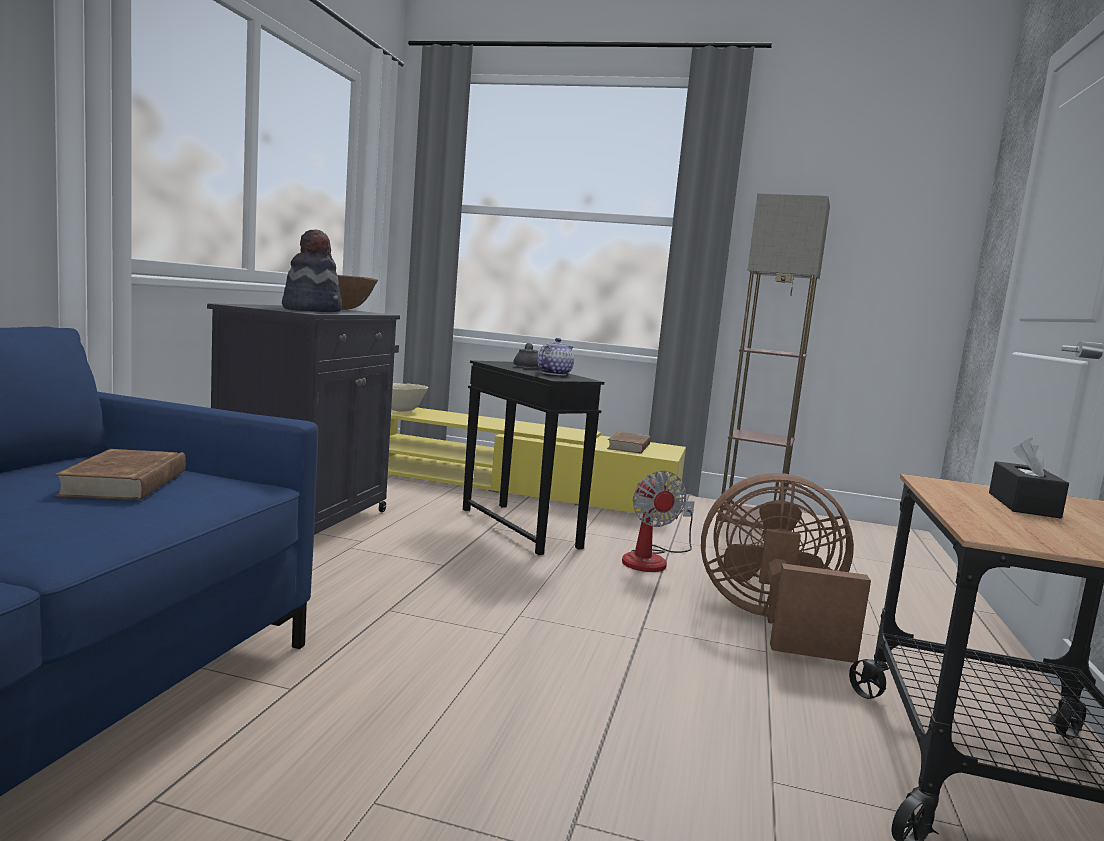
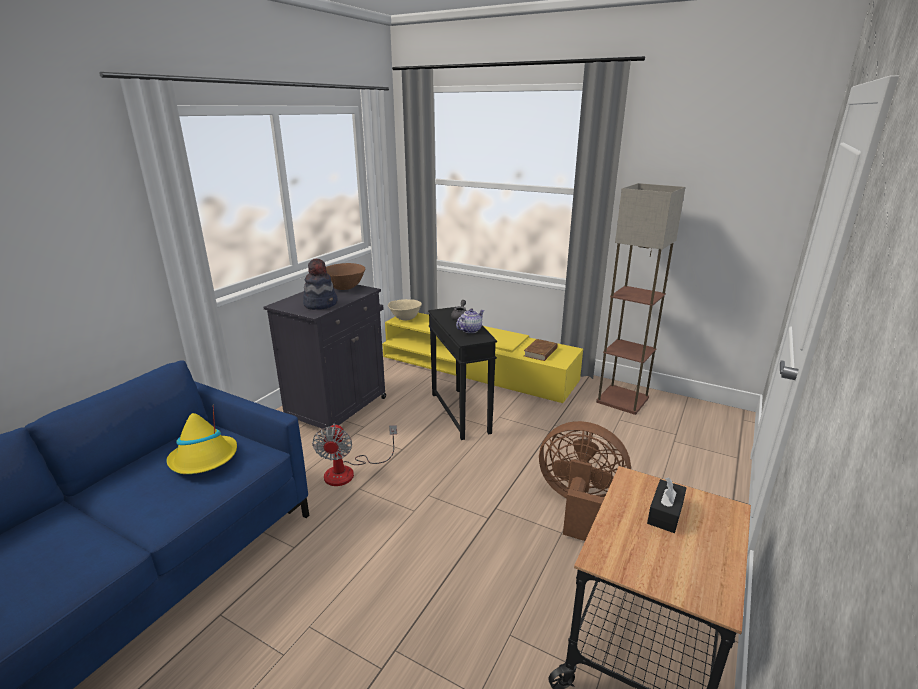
camera: 15 degrees right, 15 degrees up
brown book [54,449,186,500] -> yellow hat [166,407,237,474]
fan [622,471,695,572] -> fan moved to [312,424,397,486]

